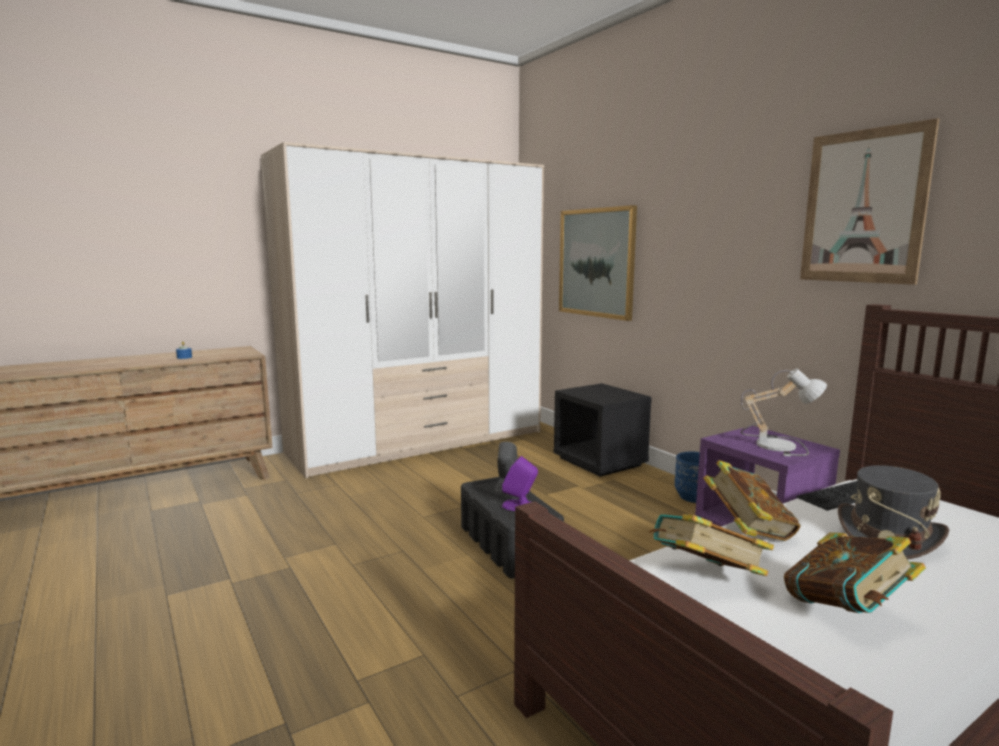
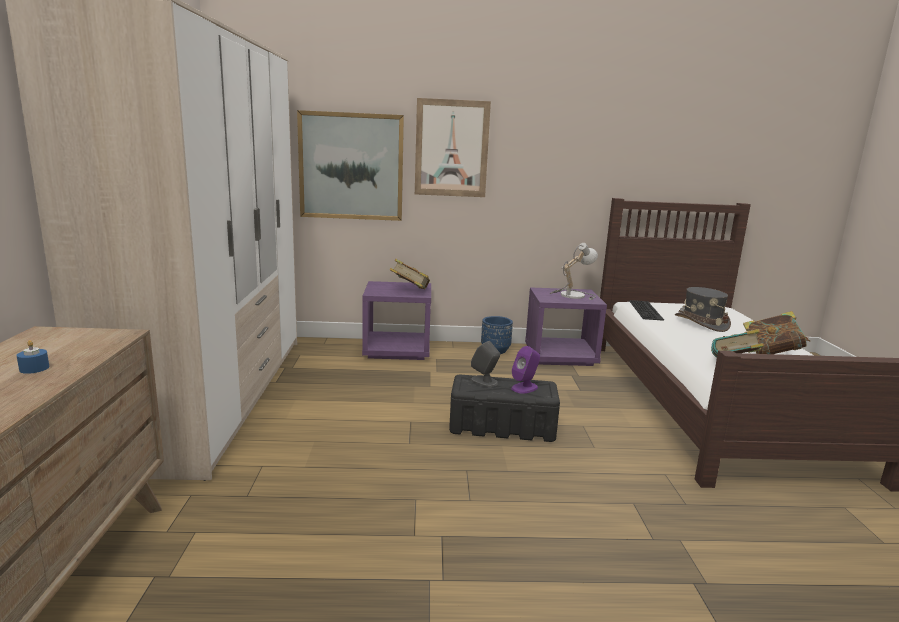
camera: 60 degrees left, 5 degrees up
black nightstand [554,383,652,477] -> purple nightstand [362,281,431,360]
book [703,460,800,541] -> book moved to [389,259,430,290]
picture [800,118,939,285] -> picture moved to [415,98,491,197]

